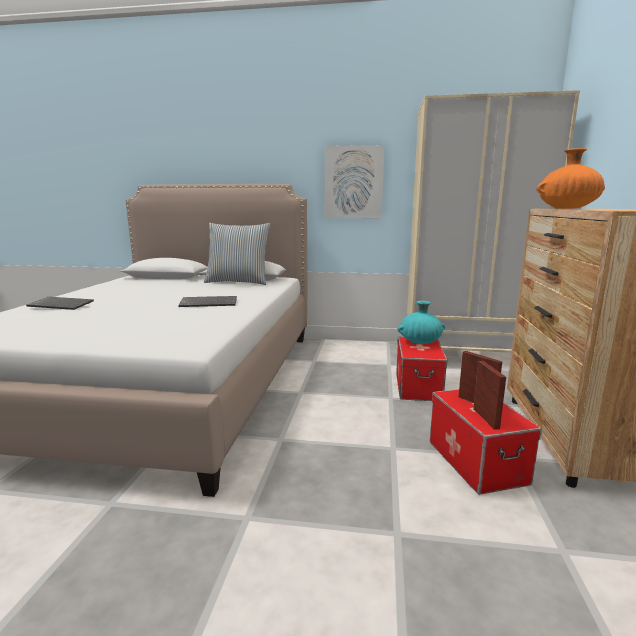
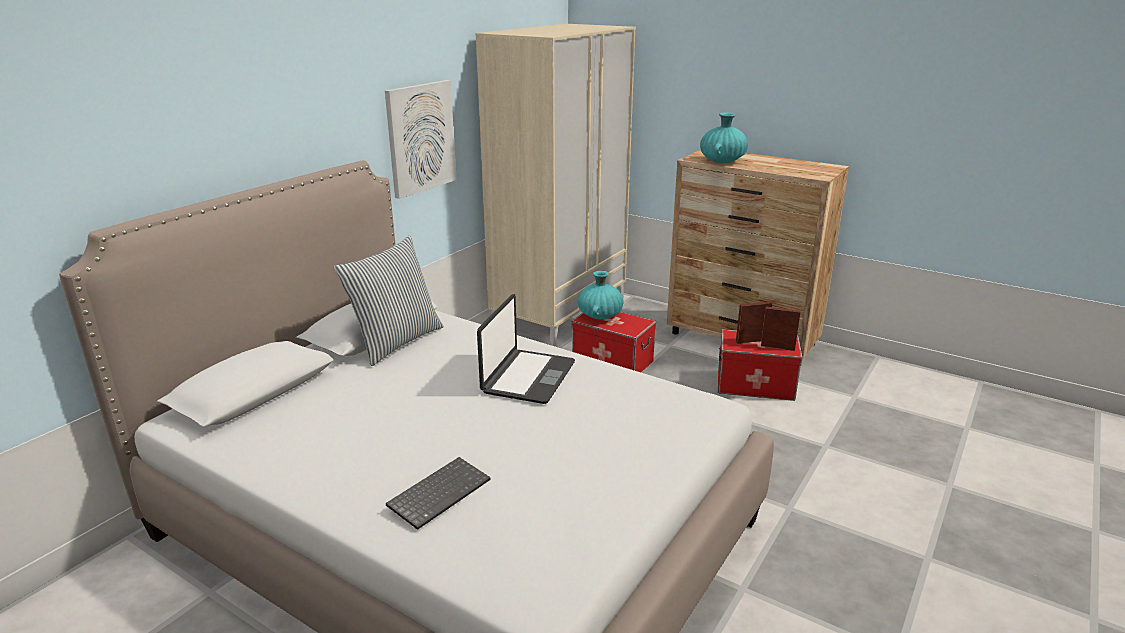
camera: 65 degrees left, 10 degrees up
keyboard [178,296,237,307] -> laptop [477,294,575,404]
orange vase [536,148,605,209] -> turquoise vase [700,113,748,163]

